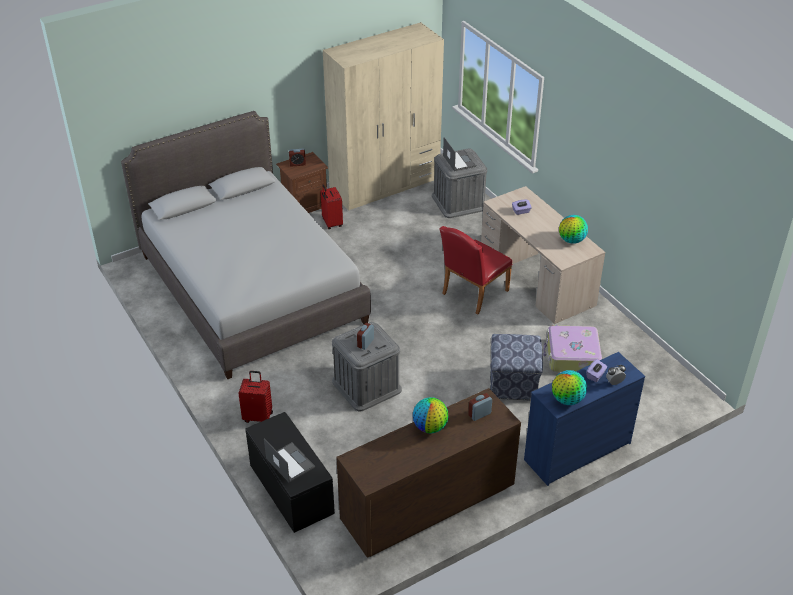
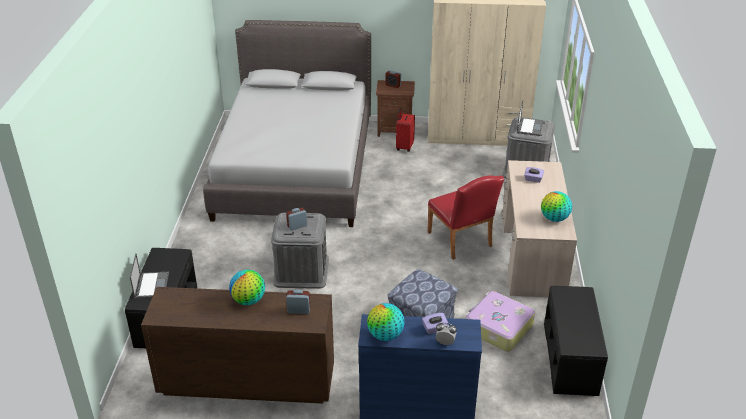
camera: 35 degrees right, 5 degrees down
red suitcase [238,371,273,423] -> none
red chair [440,226,512,315] -> red chair turned 105 degrees counterclockwise [428,175,505,260]
none -> black bench [544,286,608,396]

